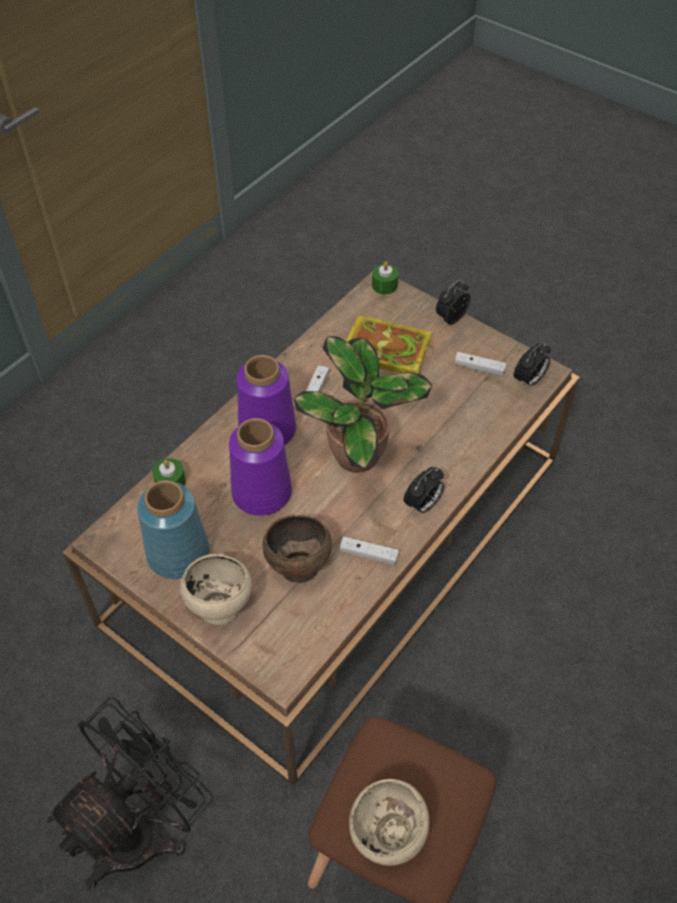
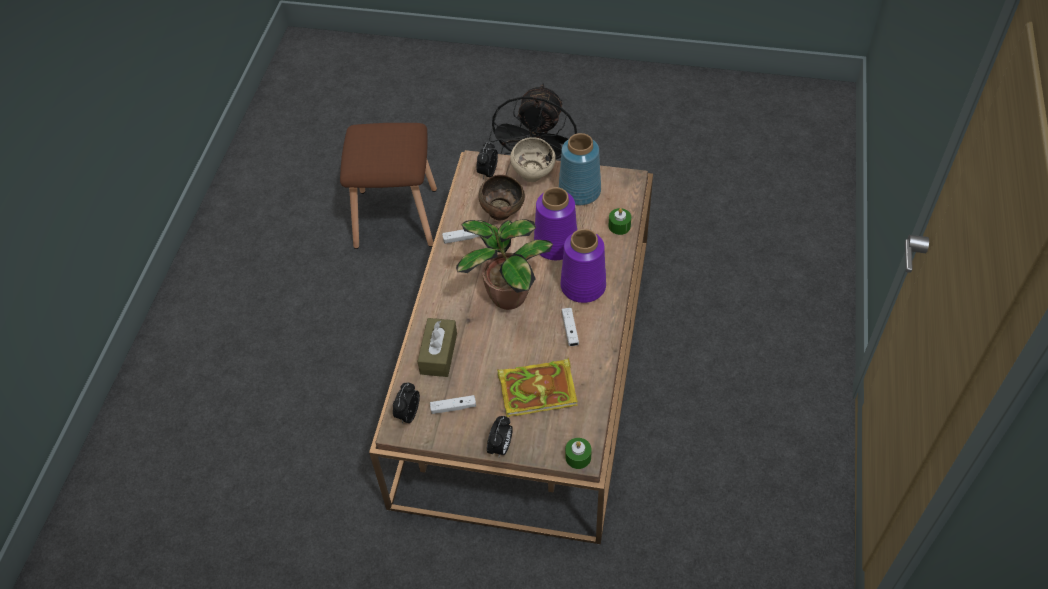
camera: 155 degrees right, 0 degrees up
beige bowl [349,779,430,866] -> none
alarm clock [403,467,444,514] -> alarm clock moved to [476,142,498,180]
none -> brown tissue box [417,318,457,377]

